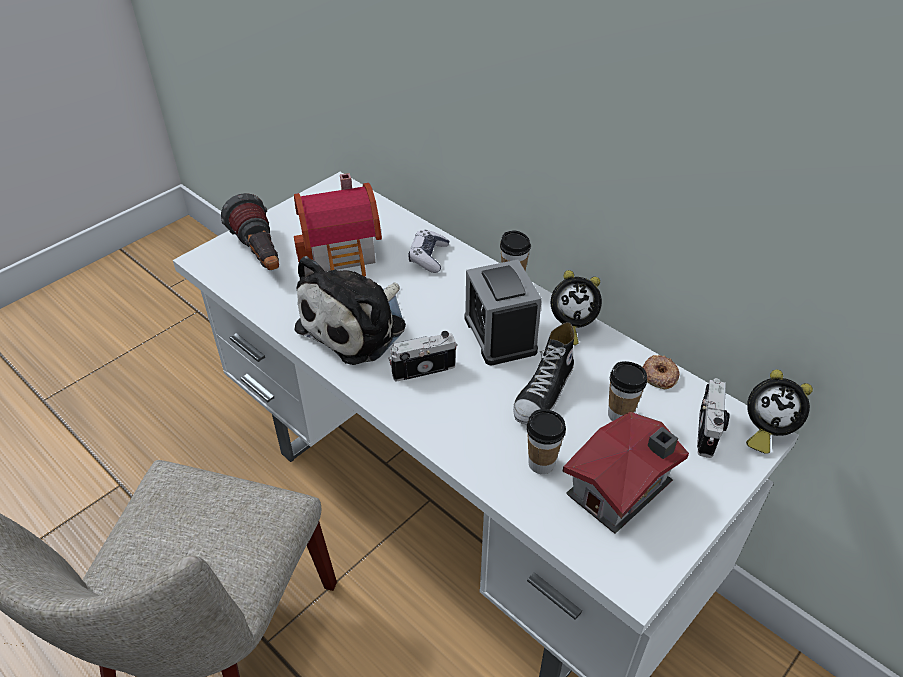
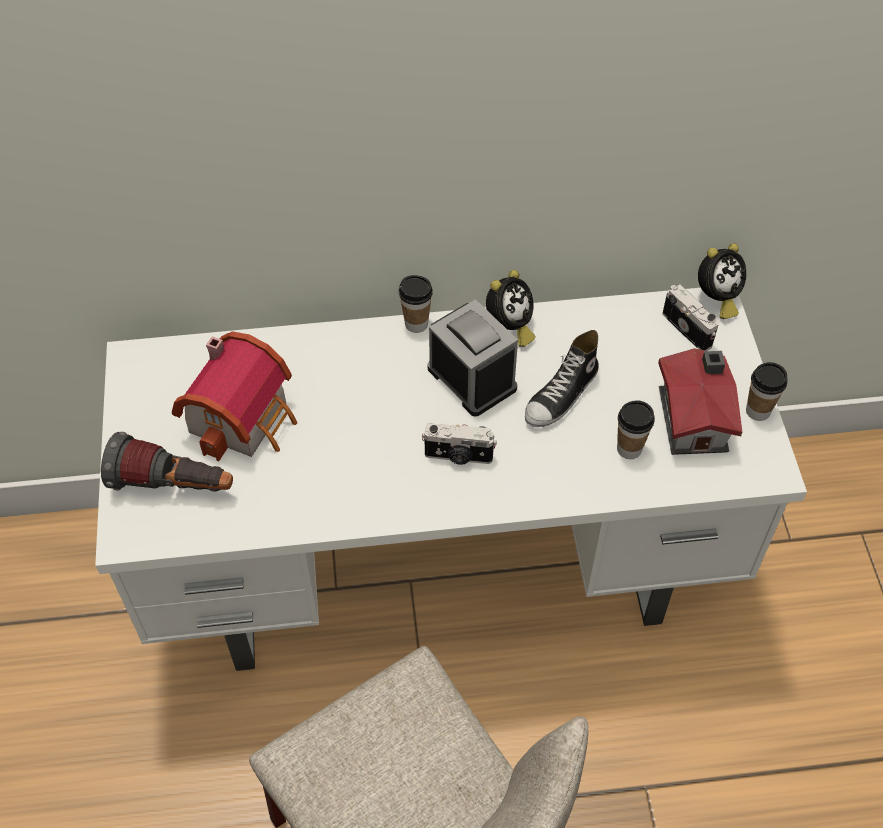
camera: 50 degrees left, 10 degrees up
plush toy [295,256,406,365] -> none
camera [388,331,457,381] -> camera turned 105 degrees counterclockwise [422,423,497,465]
game controller [408,230,449,273] -> none
alarm clock [464,259,542,366] -> alarm clock turned 150 degrees counterclockwise [427,299,518,416]
shoe [513,322,575,425] -> shoe turned 60 degrees clockwise [525,330,599,427]
cup [608,361,647,421] -> cup moved to [746,362,788,421]
donut [643,355,680,389] -> none

